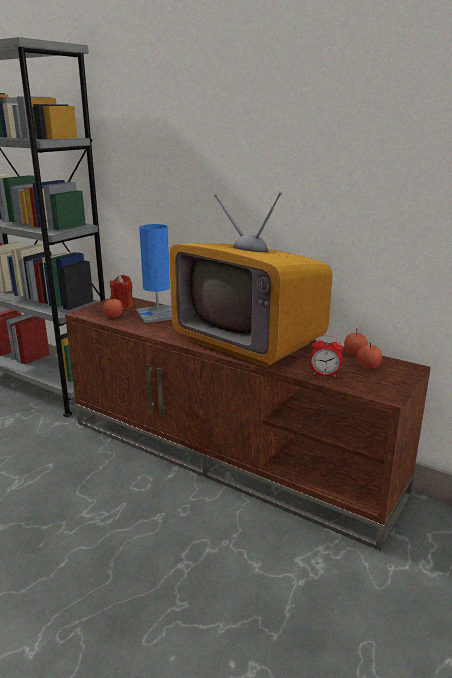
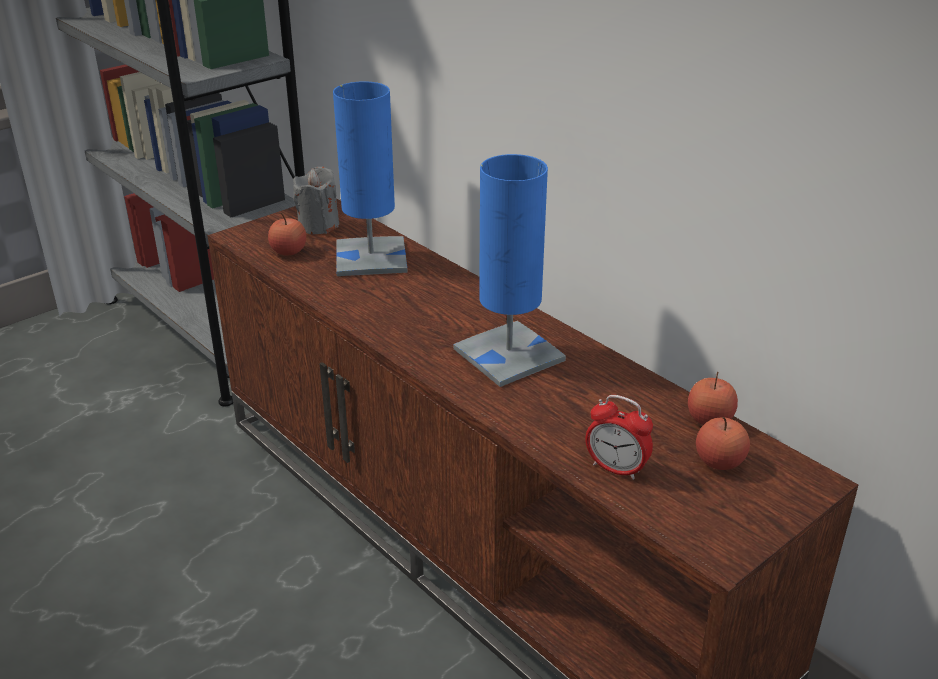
camera: 15 degrees right, 10 degrees up
red candle [109,275,133,309] -> grey candle [293,167,339,234]
television [169,192,333,367] -> blue table lamp [454,154,566,387]

